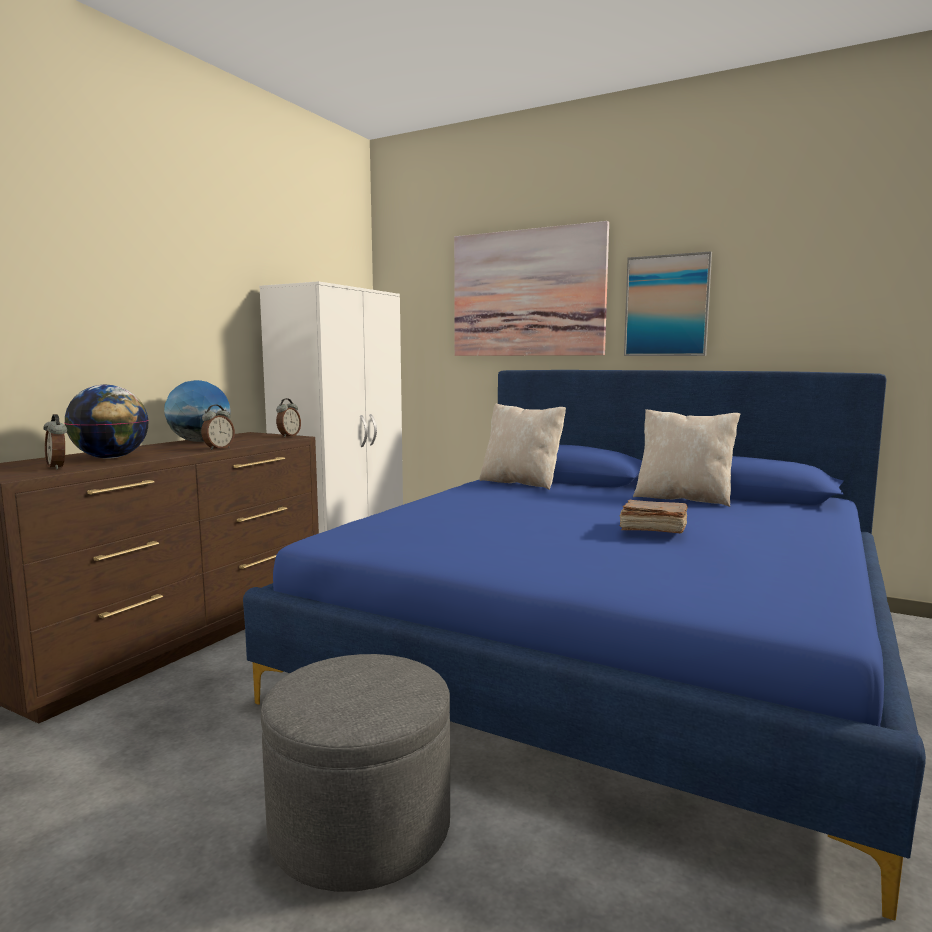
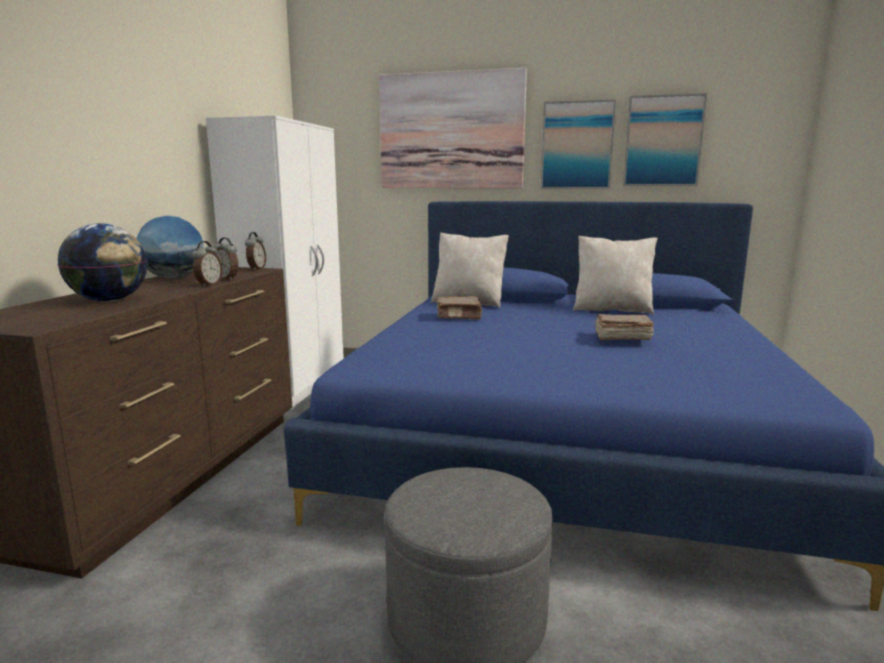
camera: 15 degrees left, 5 degrees up
alarm clock [43,414,67,469] -> alarm clock moved to [214,238,239,280]
none -> brown book [437,296,482,320]
none -> picture [623,93,707,186]

